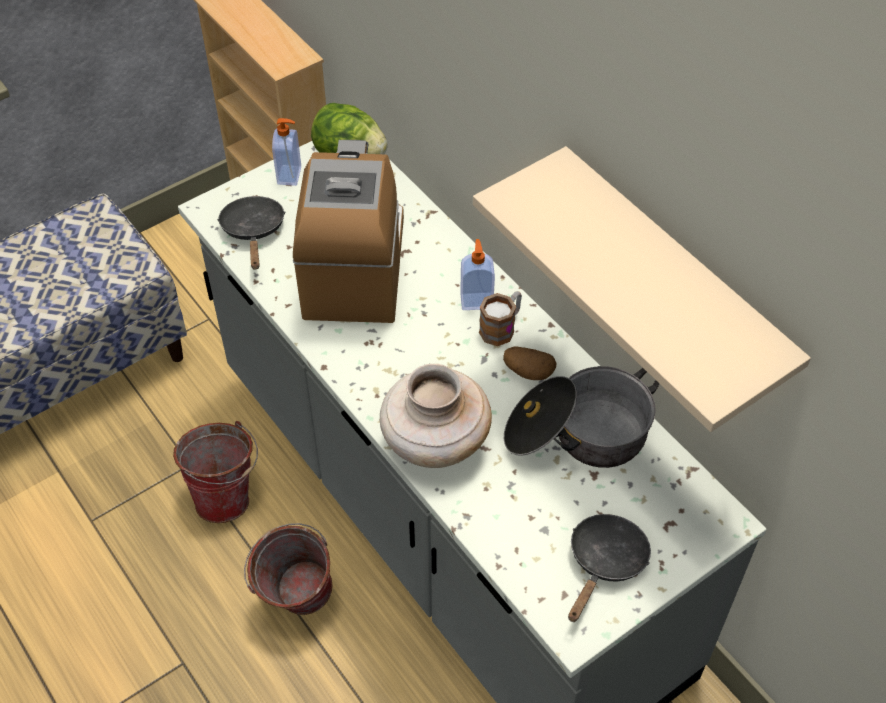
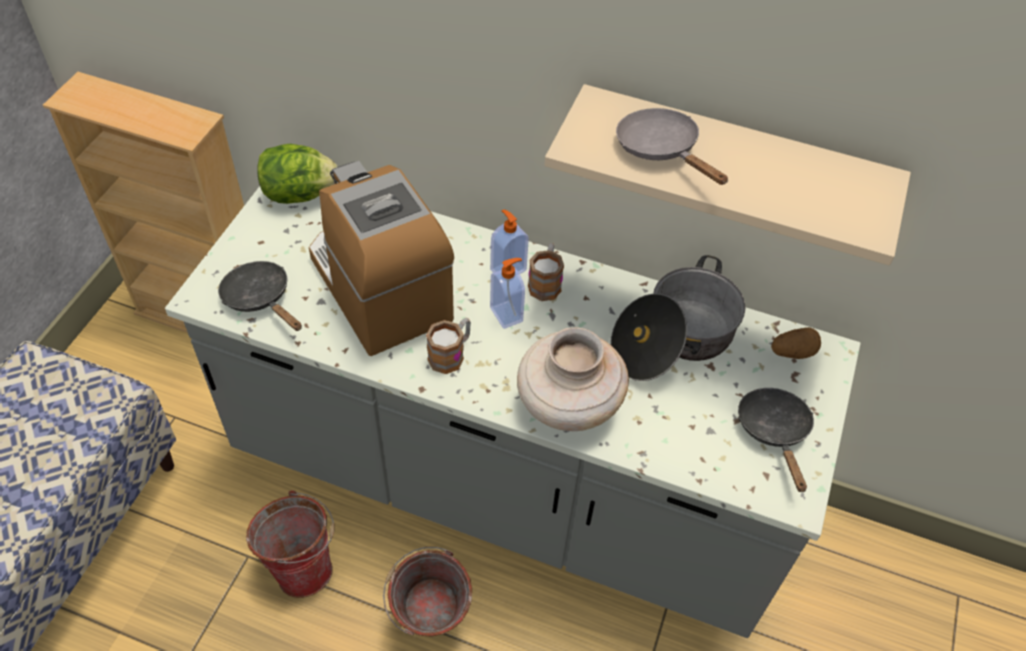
camera: 35 degrees left, 0 degrees up
soap dispenser [272,118,301,186] -> soap dispenser moved to [490,258,525,329]
potato [503,346,556,380] -> potato moved to [771,327,821,359]
none -> mug [426,318,471,374]
none -> grey frying pan [616,108,728,185]

